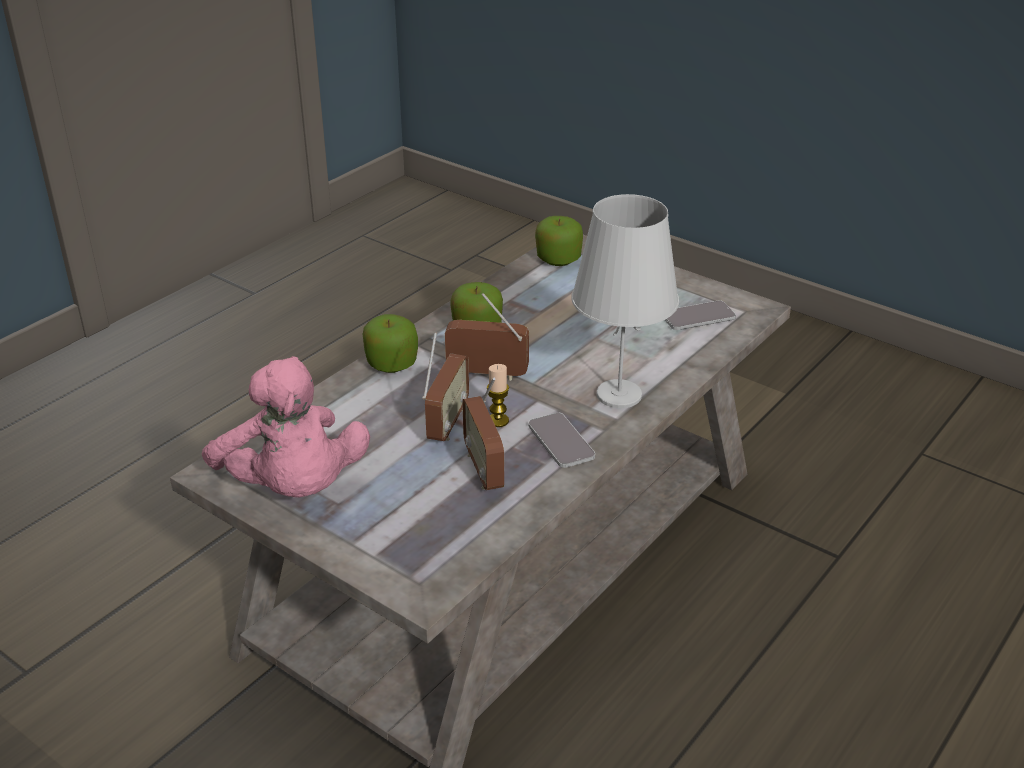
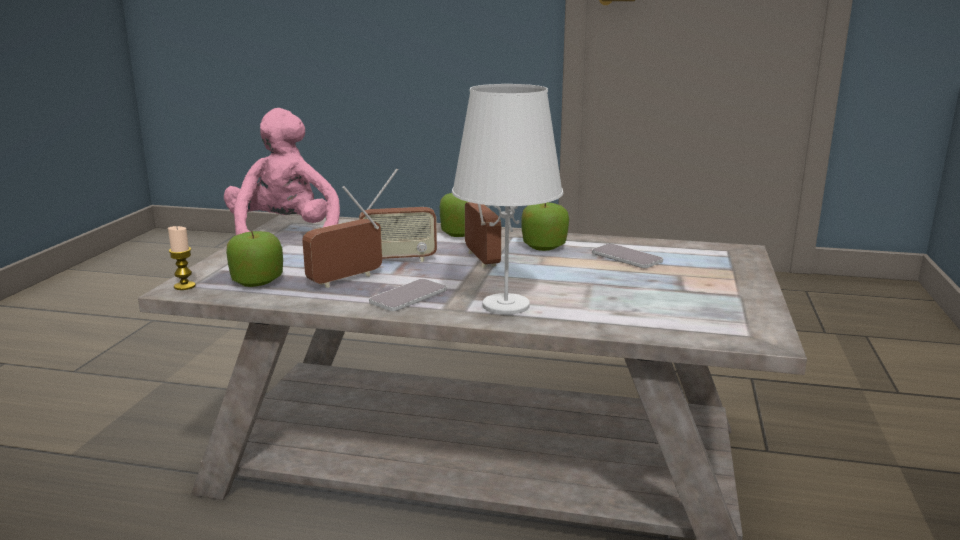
camera: 65 degrees right, 15 degrees down
pink plush toy [202,356,370,497] -> pink plush toy turned 135 degrees clockwise [224,108,340,235]
candle [487,364,509,427] -> candle moved to [168,226,196,290]
apple [535,216,583,266] -> apple moved to [226,231,283,287]
phone [665,300,736,330] -> phone moved to [592,243,663,268]

